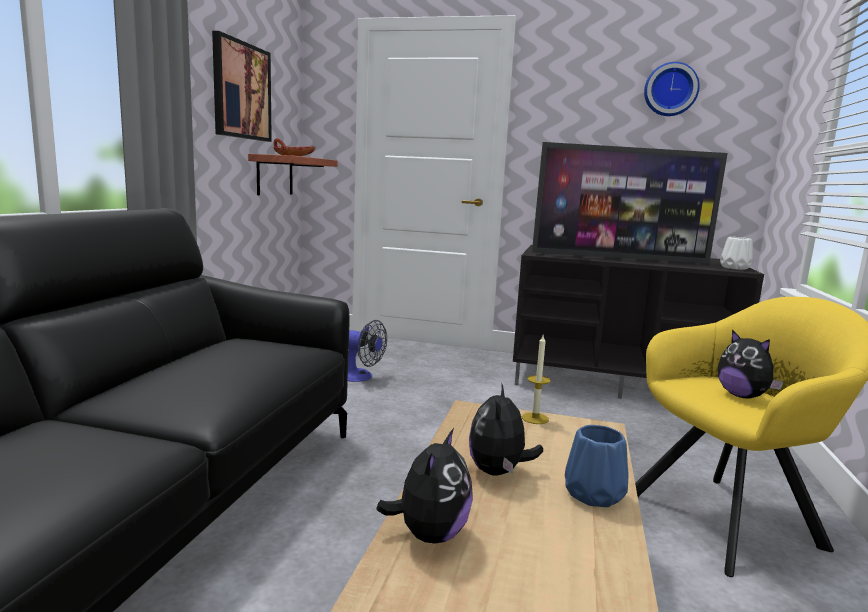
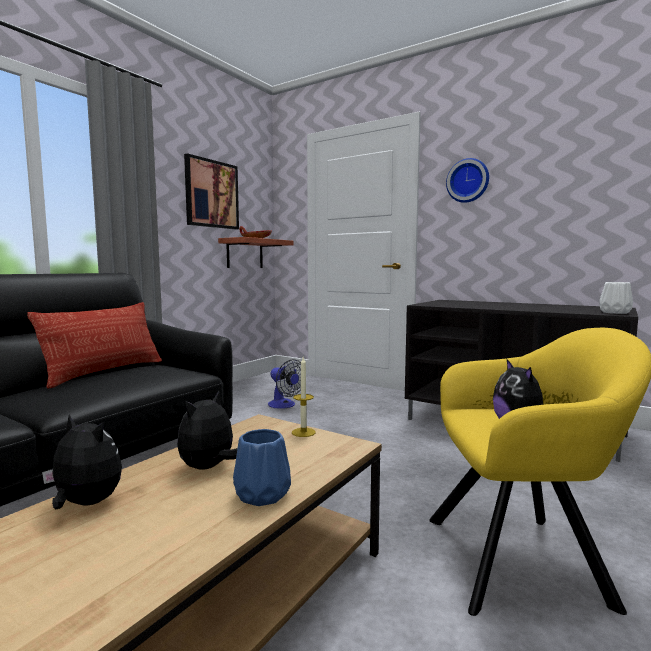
camera: 20 degrees right, 5 degrees down
plush toy [376,428,473,544] -> plush toy turned 105 degrees counterclockwise [42,414,122,509]
television [532,142,728,264] -> none
wall clock [644,62,700,116] -> wall clock moved to [446,158,489,203]
none -> pillow [27,302,162,389]

